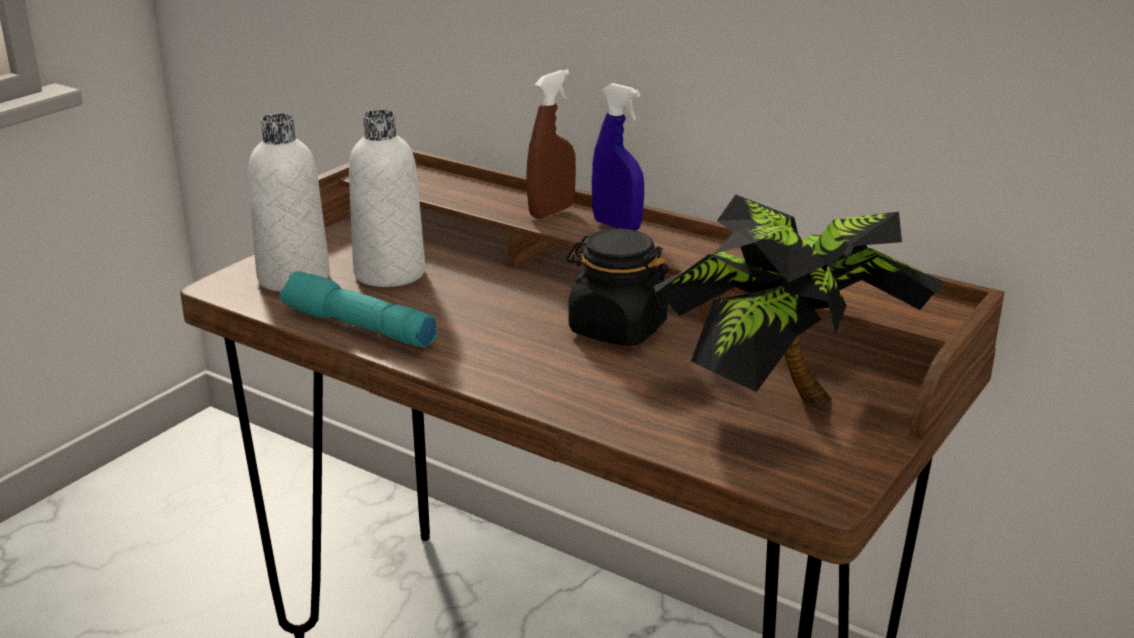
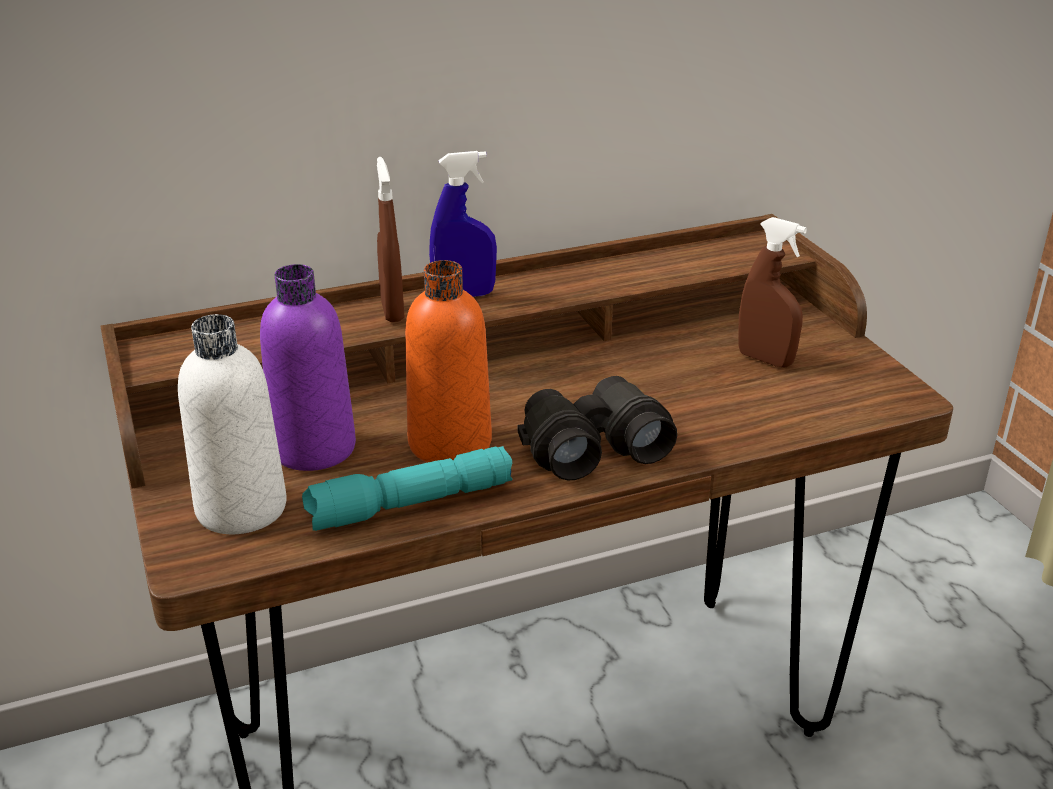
camera: 55 degrees left, 5 degrees up
white bottle [349,110,425,287] -> purple bottle [260,264,356,471]
black jar [566,229,669,346] -> none
potted plant [654,195,945,406] -> brown spray bottle [738,217,807,368]
none -> orange bottle [405,260,492,462]
none -> black binoculars [518,376,677,480]

